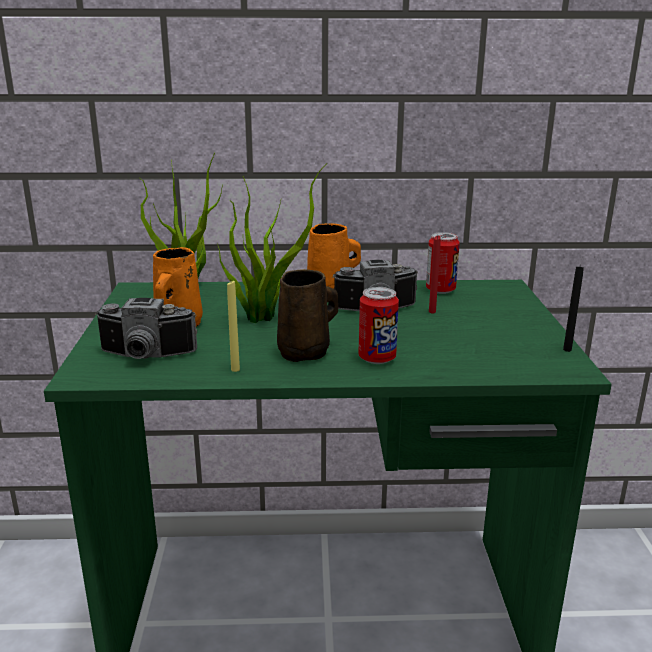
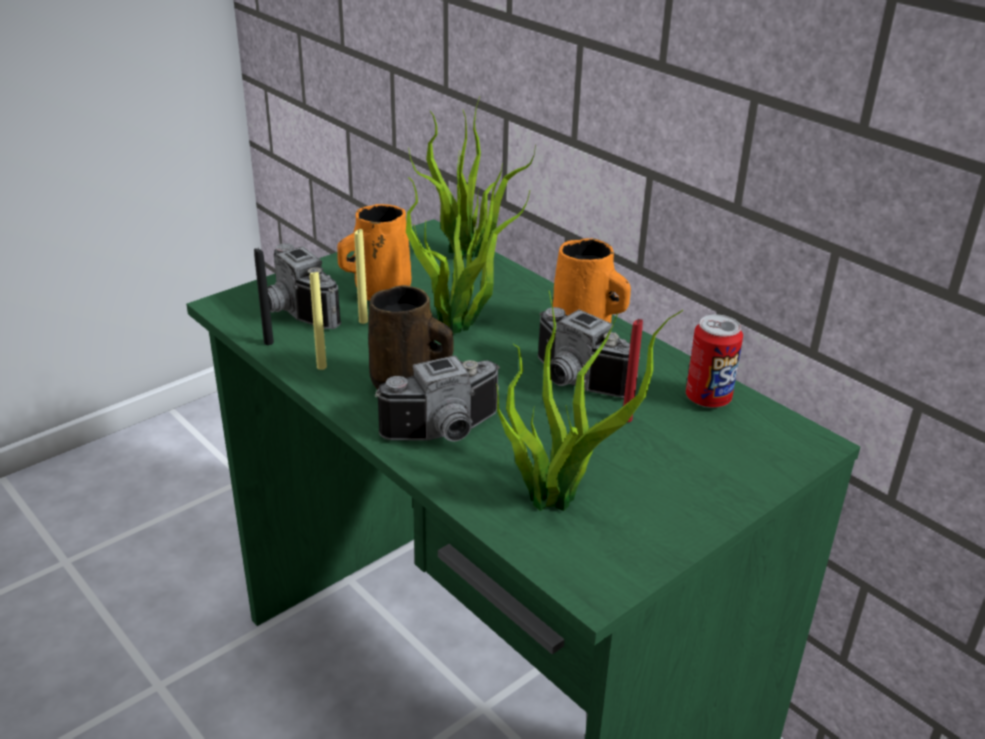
camera: 50 degrees right, 10 degrees up
can [358,287,399,364] -> camera [375,355,500,442]
black candle [563,264,584,352] -> black candle moved to [254,247,274,345]
none -> yellow candle [354,228,368,324]
none -> potted plant [496,290,683,511]

